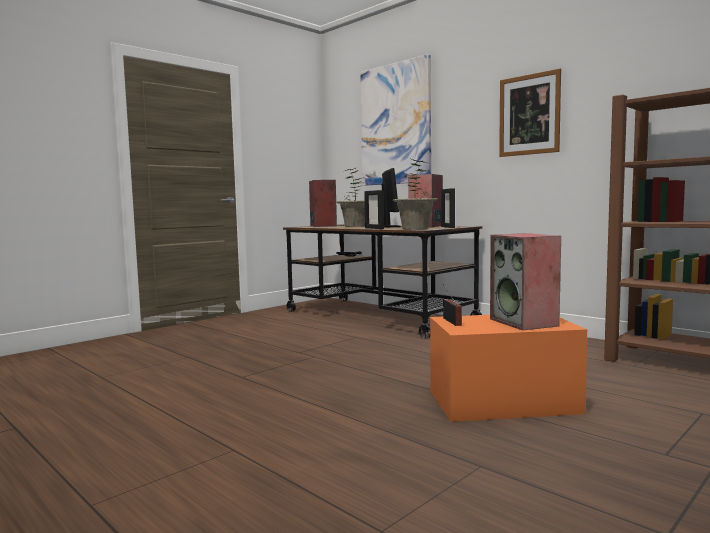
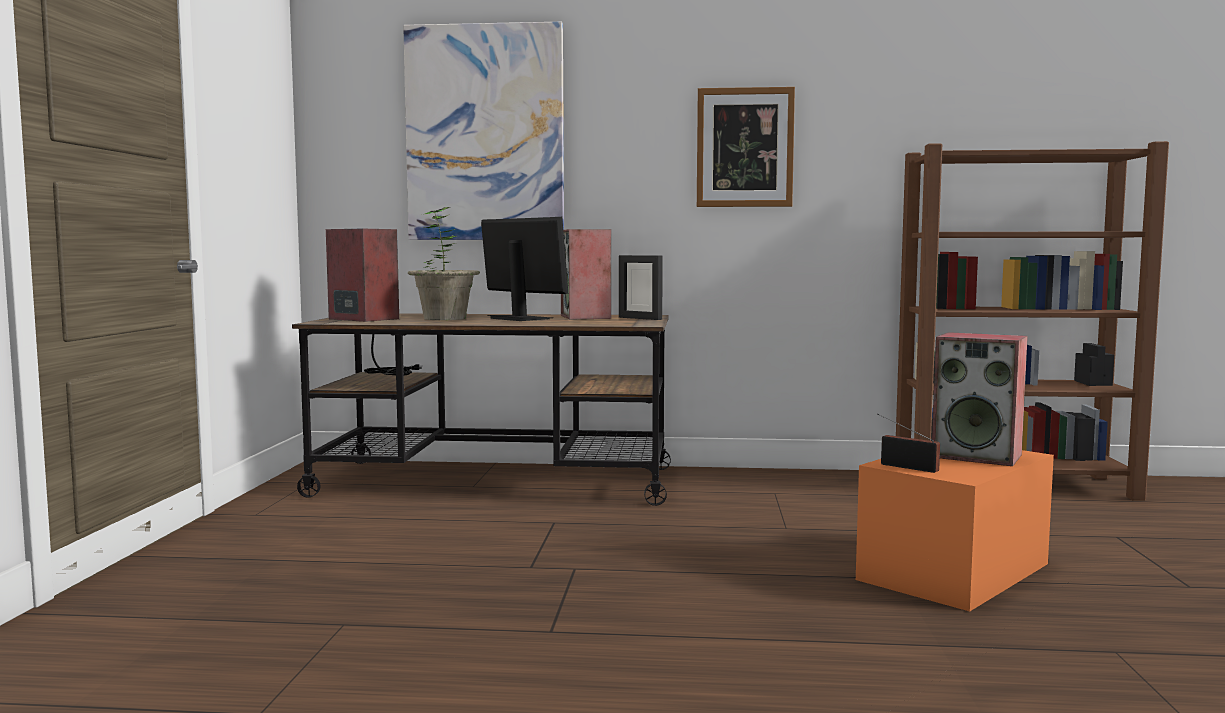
camera: 40 degrees left, 0 degrees up
picture frame [364,190,384,229] -> none
potted plant [393,159,438,229] -> none

